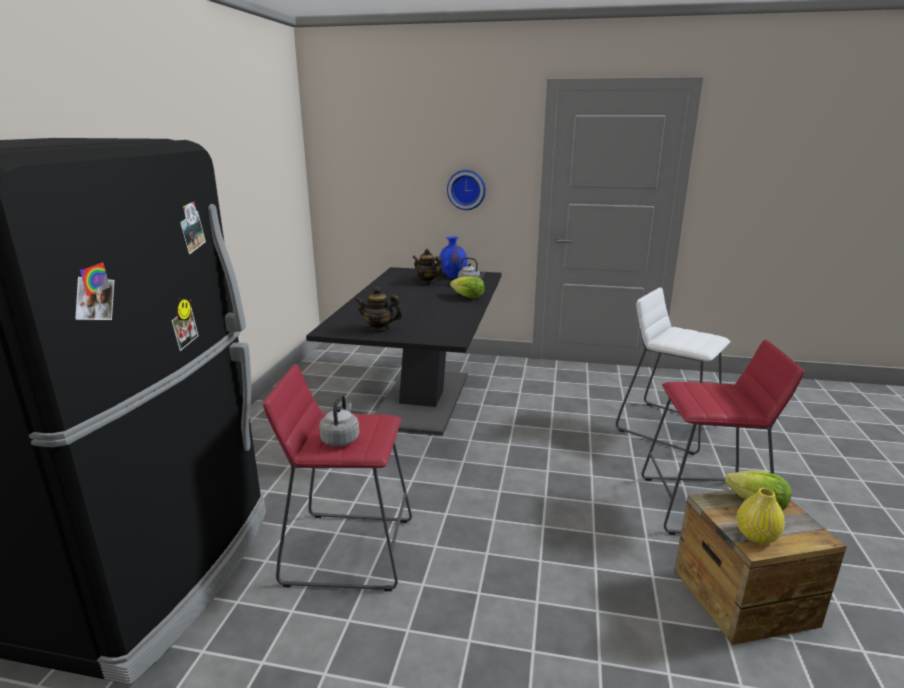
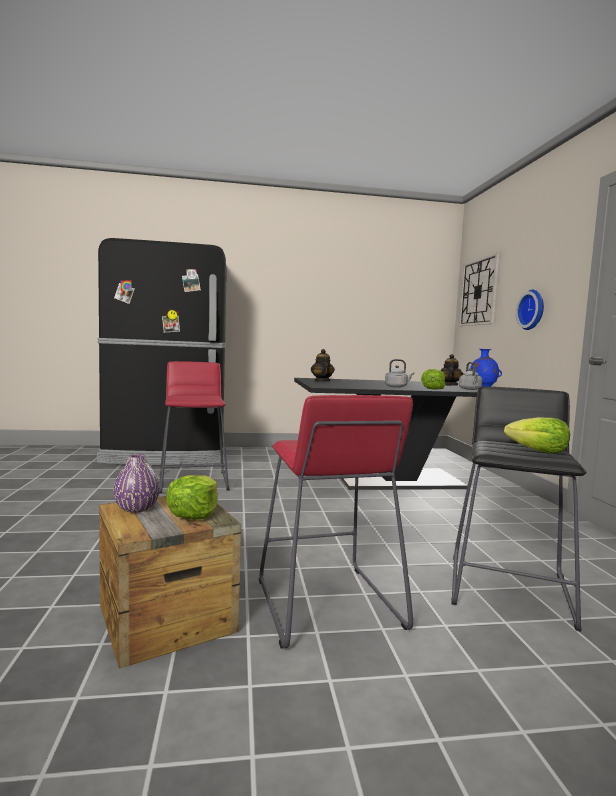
camera: 70 degrees right, 15 degrees down
grey kettle [319,394,359,446] -> grey kettle moved to [385,359,414,388]
white stool [616,287,731,455] -> black stool [451,387,586,632]
yellow vase [737,488,785,544] -> purple vase [113,454,160,513]
none -> wall clock [459,253,500,326]
none -> lettuce [504,417,570,454]

